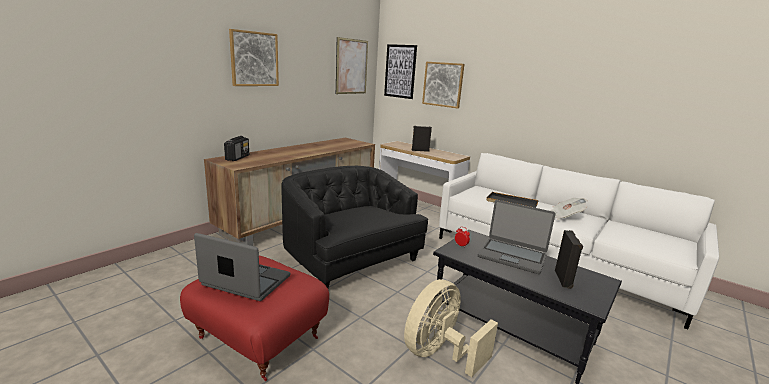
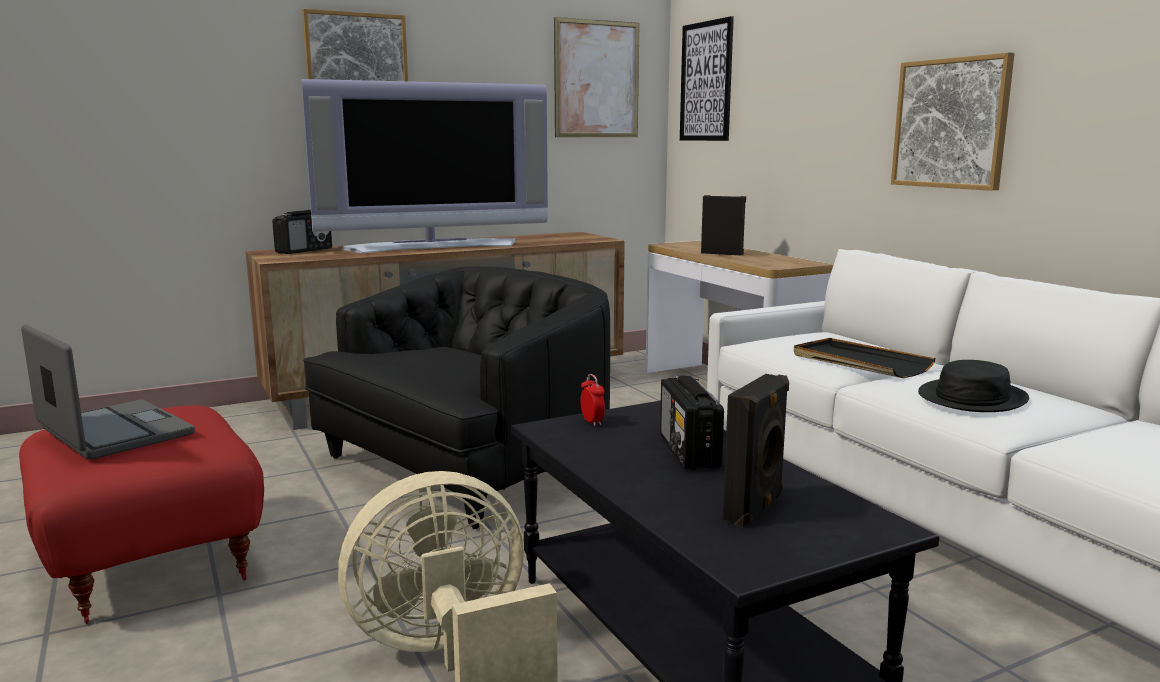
camera: 25 degrees right, 5 degrees down
black armchair [281,166,428,288] -> black armchair turned 60 degrees clockwise [303,266,610,529]
picture [422,62,464,109] -> picture moved to [891,53,1015,191]
laptop [478,200,555,274] -> radio [660,375,724,470]
newspaper [550,198,587,219] -> black hat [918,360,1029,412]
none -> television [301,79,548,253]

